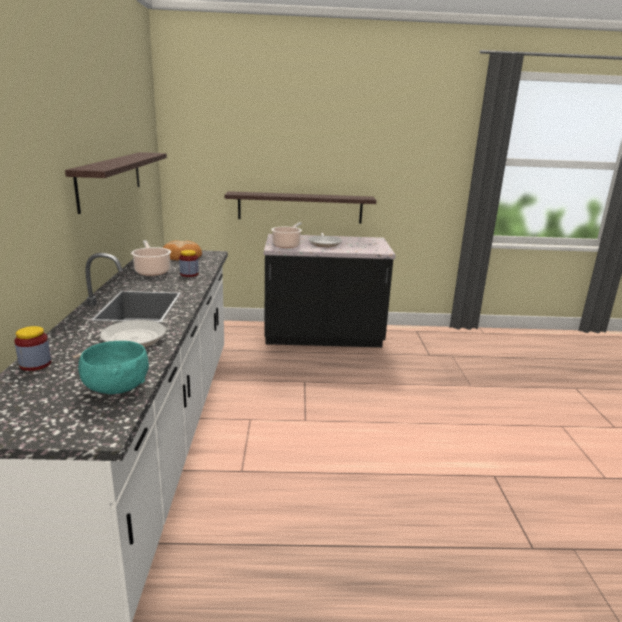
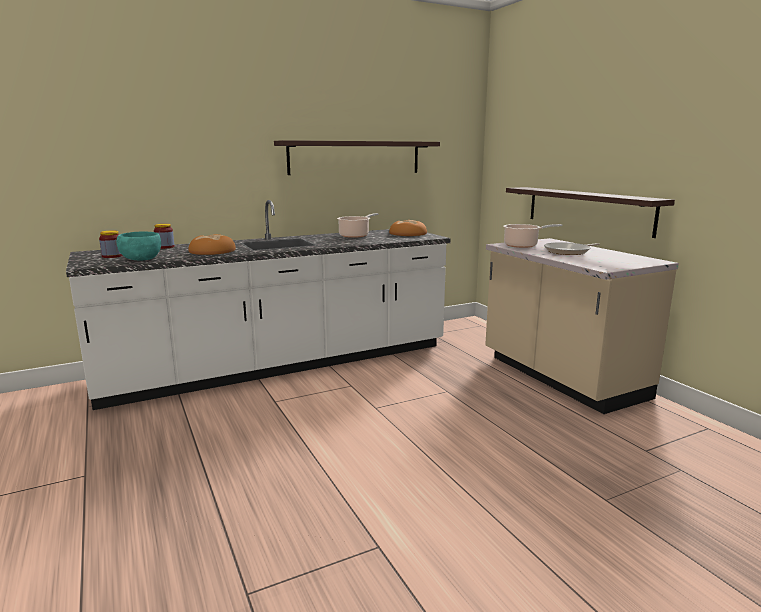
camera: 65 degrees right, 5 degrees down
frying pan [72,320,166,359] -> bread [188,234,236,255]
jar [179,250,199,277] -> jar moved to [99,231,123,258]
black counter [264,234,396,347] -> beige counter [485,238,679,414]

